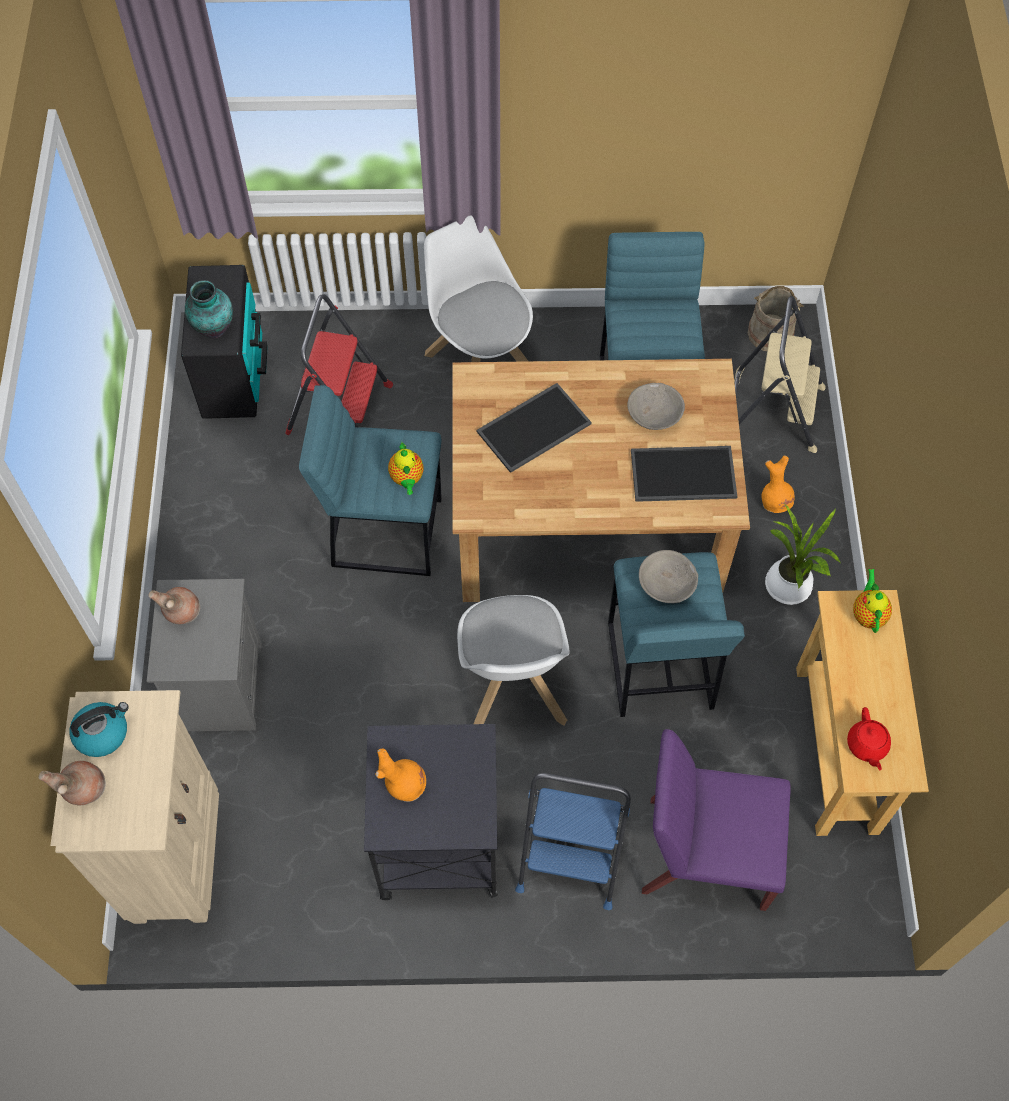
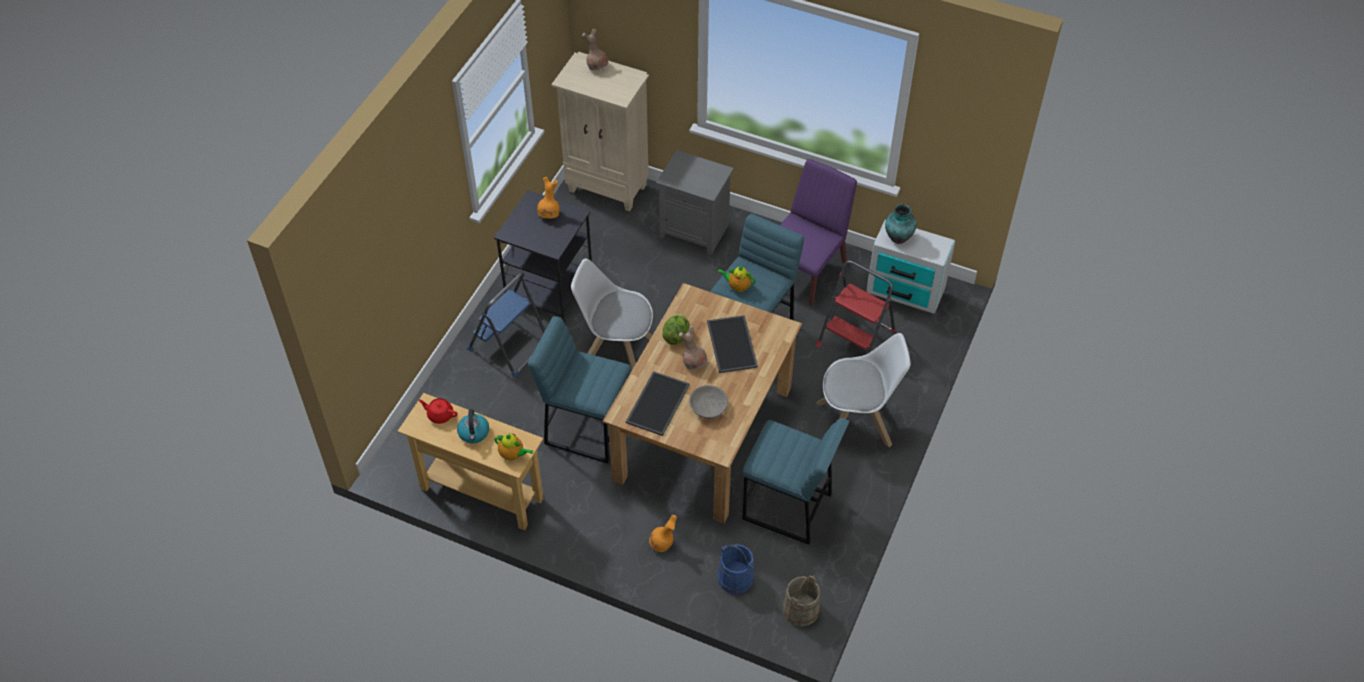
camera: 115 degrees right, 10 degrees down
kettle [70,702,129,757] -> kettle moved to [457,409,489,443]
brown vase [148,587,200,624] -> brown vase moved to [679,326,707,370]
black nightstand [181,265,268,419] -> white nightstand [866,219,955,314]
grey bowl [639,550,698,603] -> none
purple chair [642,729,791,911] -> purple chair moved to [780,159,857,306]
beige step ladder [734,296,826,453] -> blue bucket [717,544,755,594]
potted plant [765,503,841,605] -> none
none -> lettuce [662,314,690,345]

